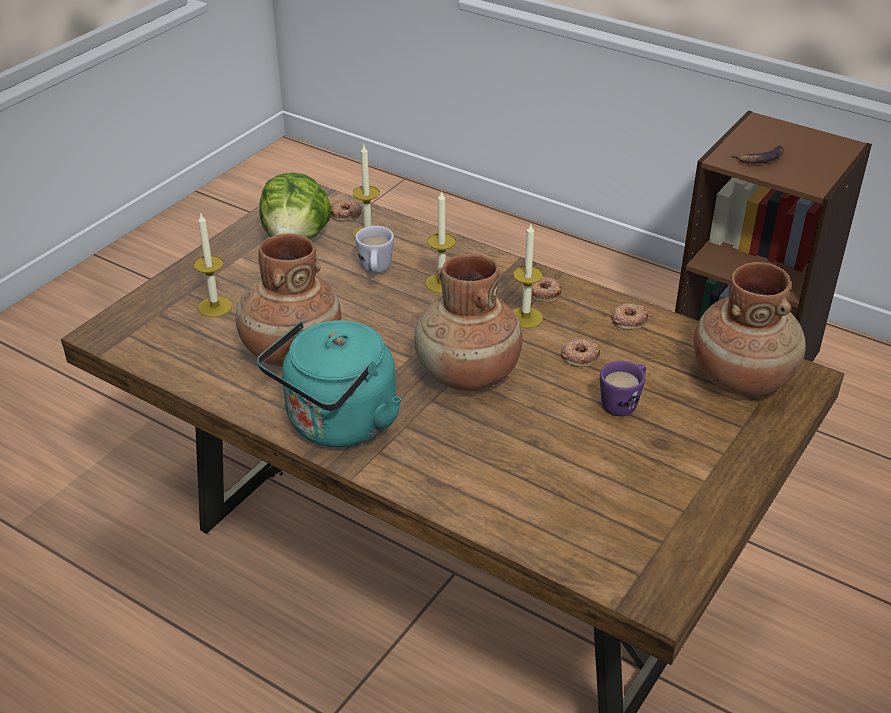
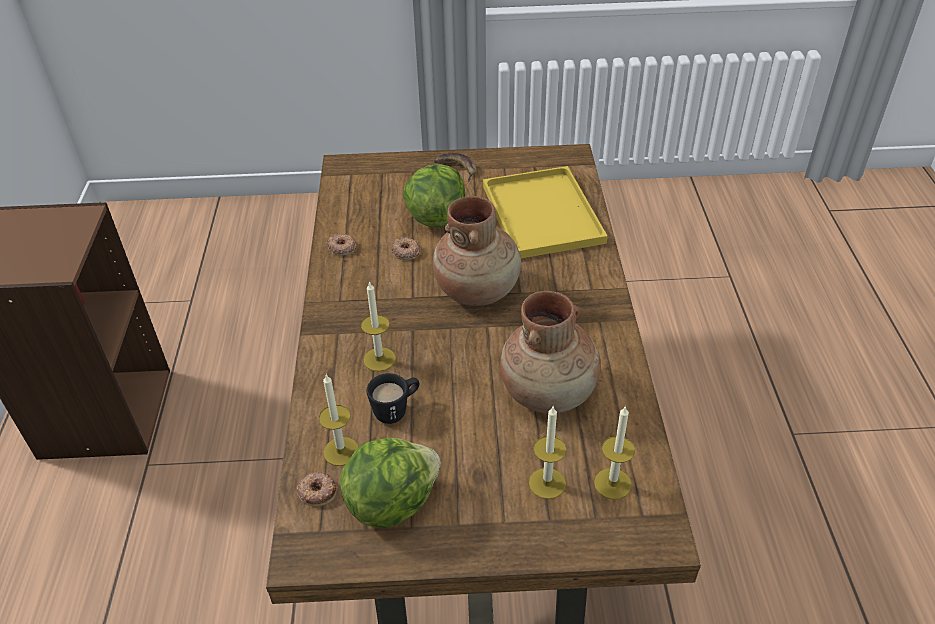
camera: 125 degrees left, 5 degrees up
turquoise kettle [257,320,401,447] -> none
white mug [355,226,394,273] -> black mug [367,373,419,424]
candle [513,224,543,328] -> candle moved to [594,406,635,499]
donut [531,277,562,302] -> none
purple mug [600,361,646,416] -> lettuce [403,164,465,227]
brown vase [694,262,806,397] -> none
banana [729,145,784,164] -> banana moved to [434,153,476,181]
none -> yellow tray [483,166,608,258]

